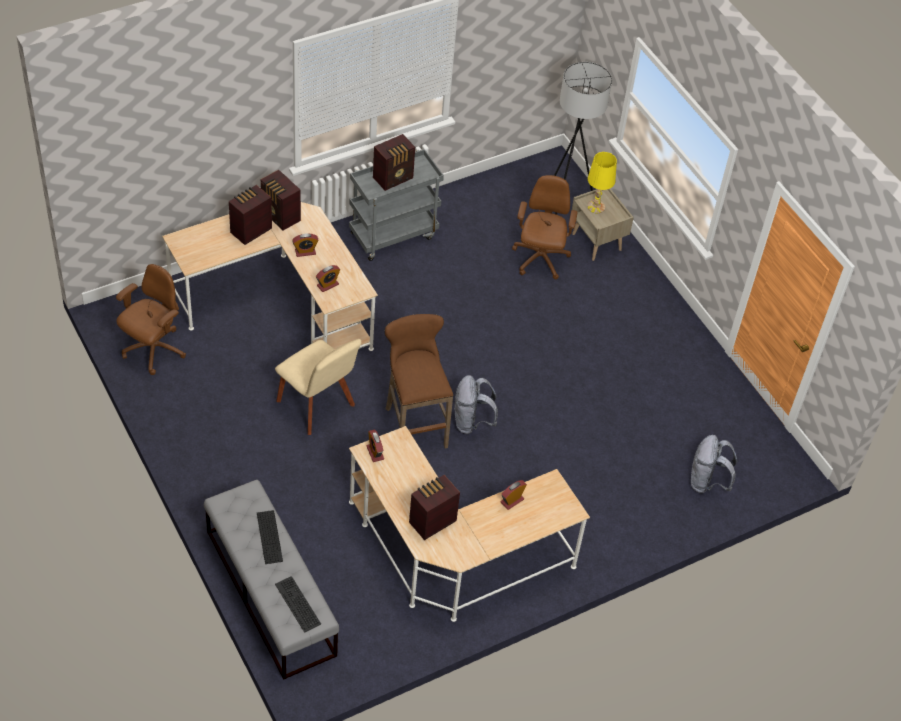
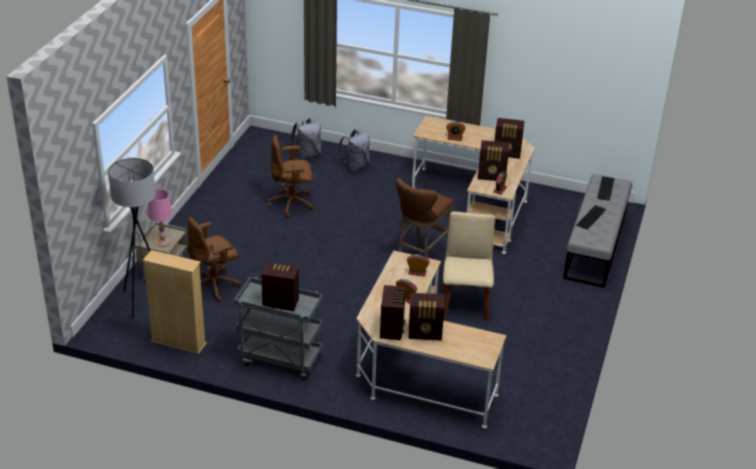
camera: 130 degrees left, 15 degrees down
brown office chair [116,264,186,375] -> brown office chair moved to [268,135,314,218]
grey backpack [454,375,498,434] -> grey backpack moved to [336,129,370,172]
yellow table lamp [587,152,617,213] -> pink table lamp [148,189,173,247]
none -> beige bookcase [143,250,206,354]
none -> radio [478,140,509,181]

